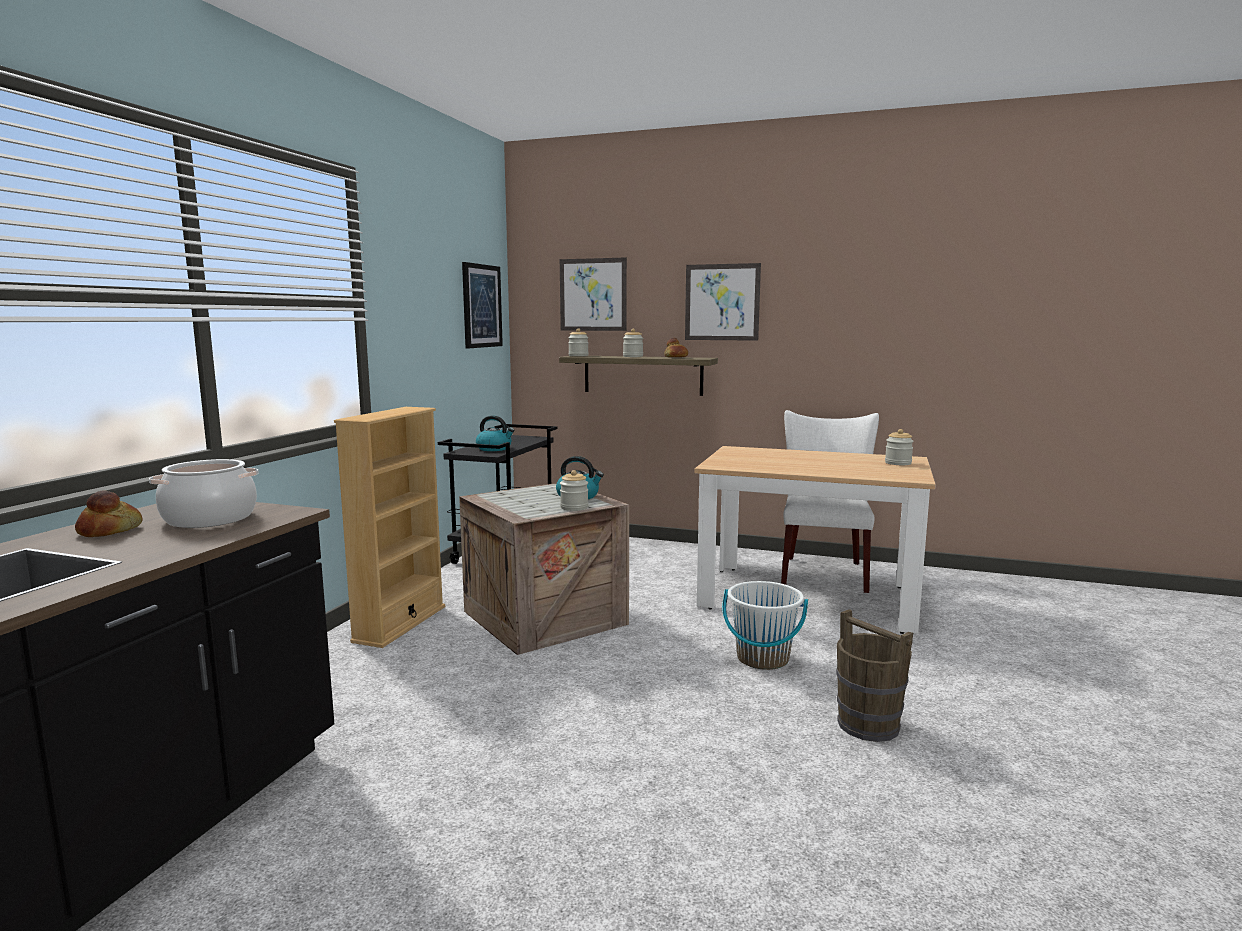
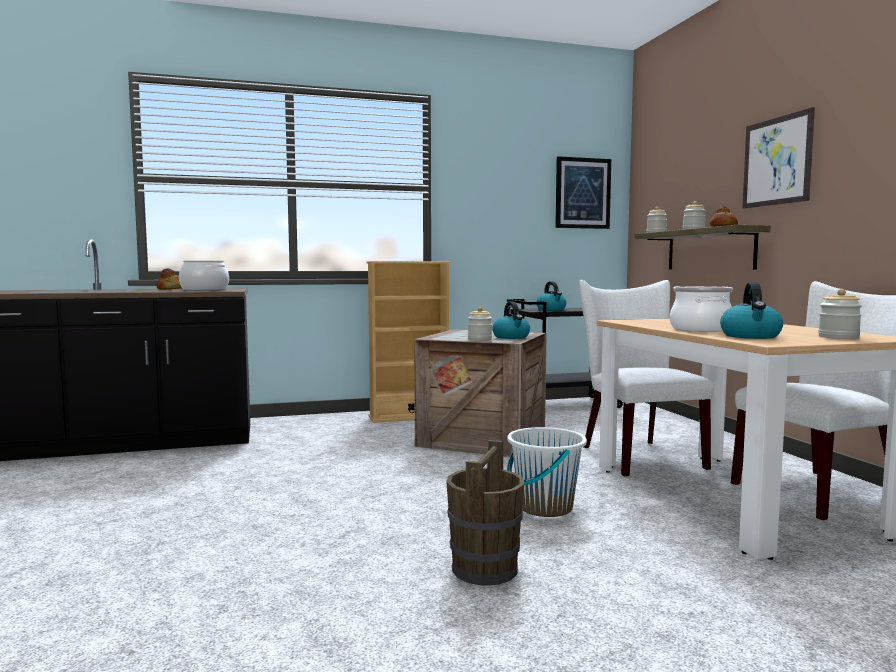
camera: 55 degrees right, 5 degrees down
picture [560,258,627,331] -> none
none -> white chair [579,280,714,476]
none -> cooking pot [670,286,733,332]
none -> kettle [720,282,783,339]

